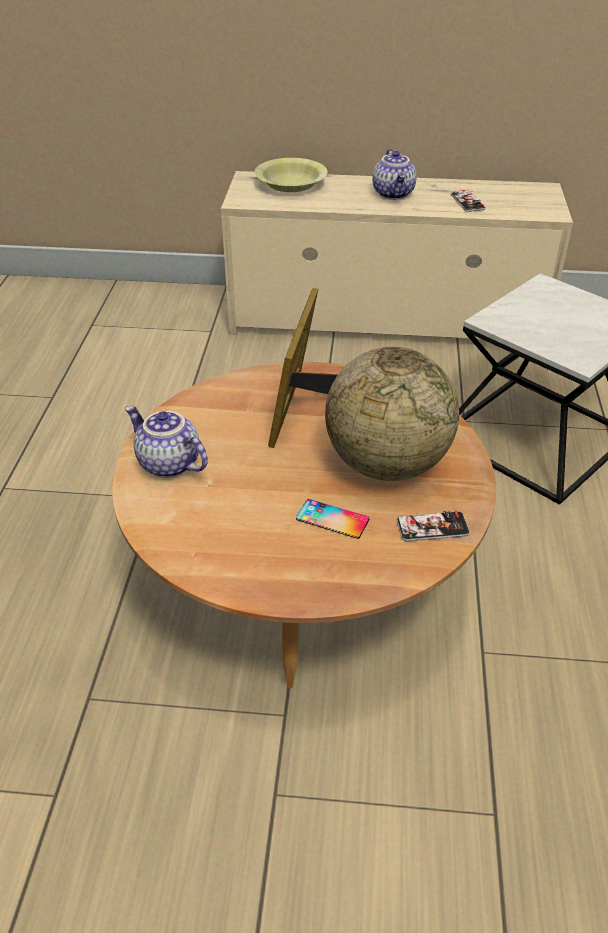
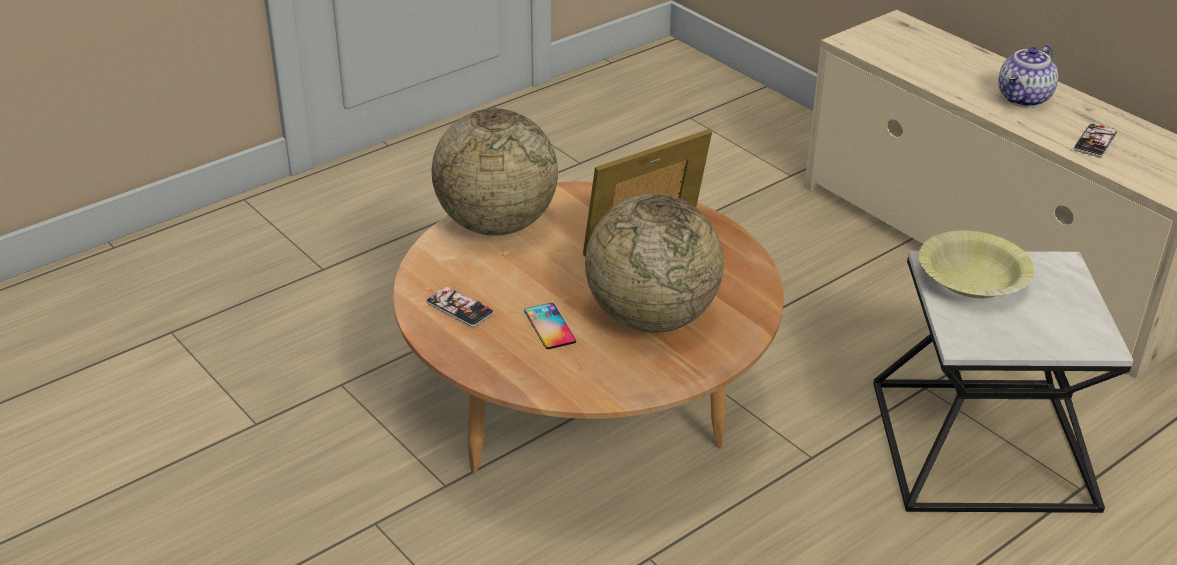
camera: 45 degrees right, 5 degrees down
teapot [125,406,208,478] -> globe [432,108,558,236]
yellow bowl [255,158,327,192] -> yellow bowl moved to [919,230,1034,298]
phone [397,510,470,541] -> phone moved to [426,286,494,327]

